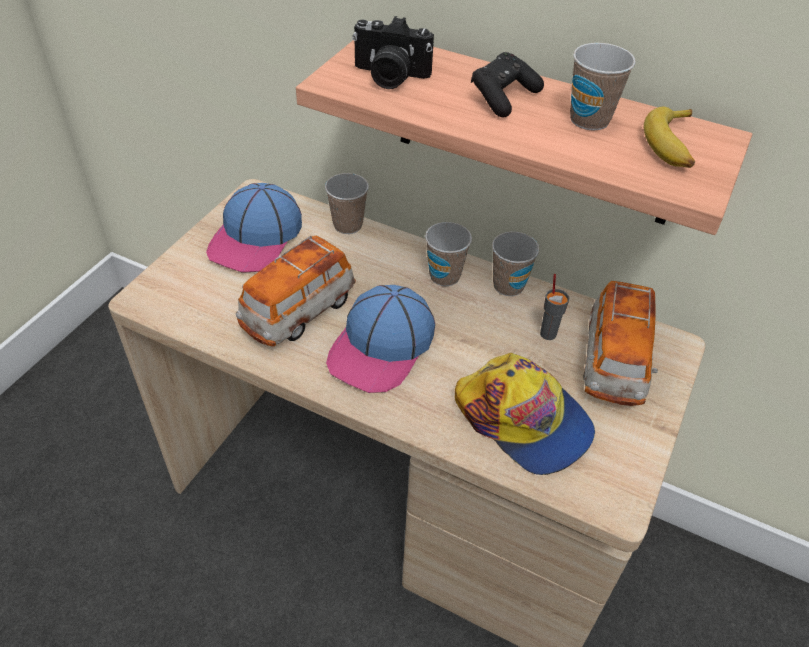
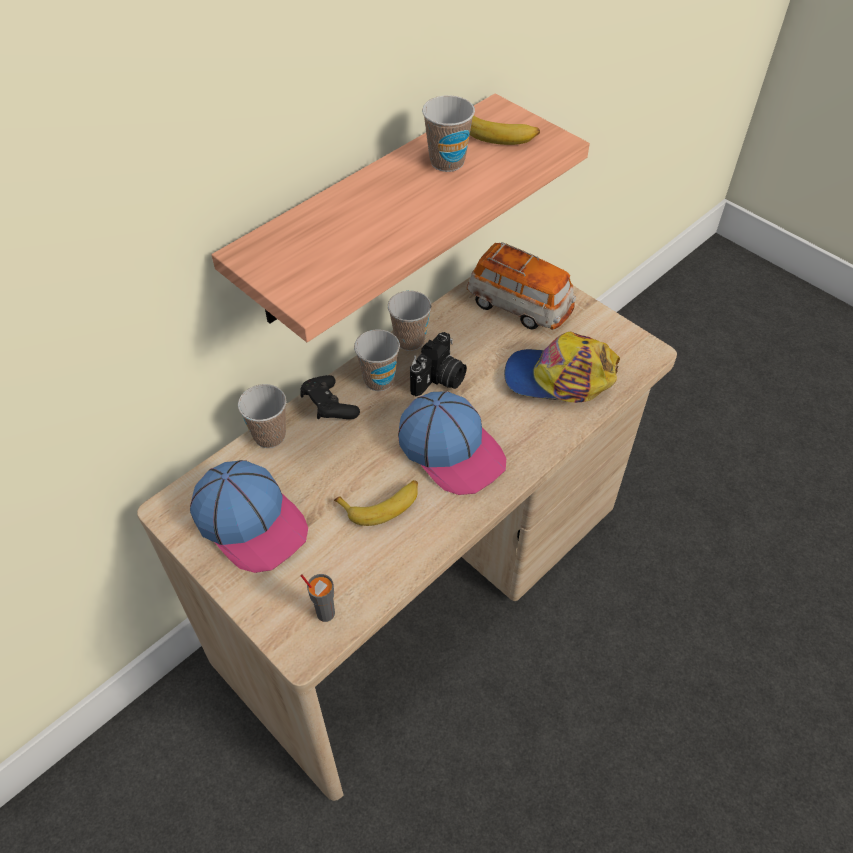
camera: 70 degrees left, 5 degrees up
toy car [236,235,356,347] -> banana [334,480,418,526]
camera [352,16,434,89] -> camera moved to [410,332,467,397]
cap [455,353,595,475] -> cap turned 150 degrees counterclockwise [504,332,620,403]
black game controller [471,52,544,117] -> black game controller moved to [300,375,360,419]
grey cup [540,274,569,340] -> grey cup moved to [301,574,335,622]

